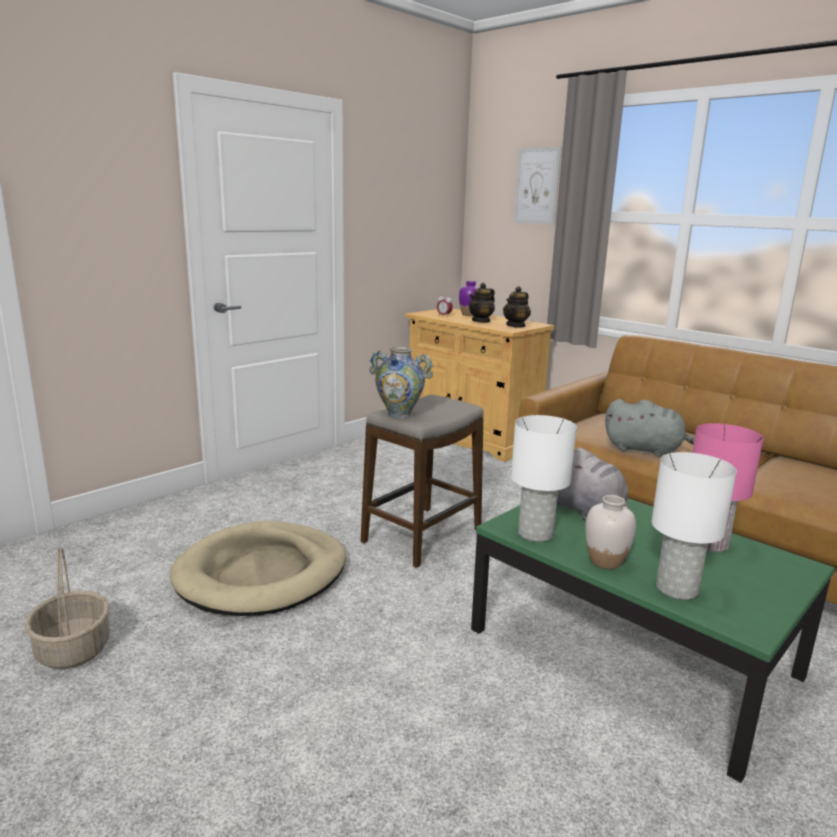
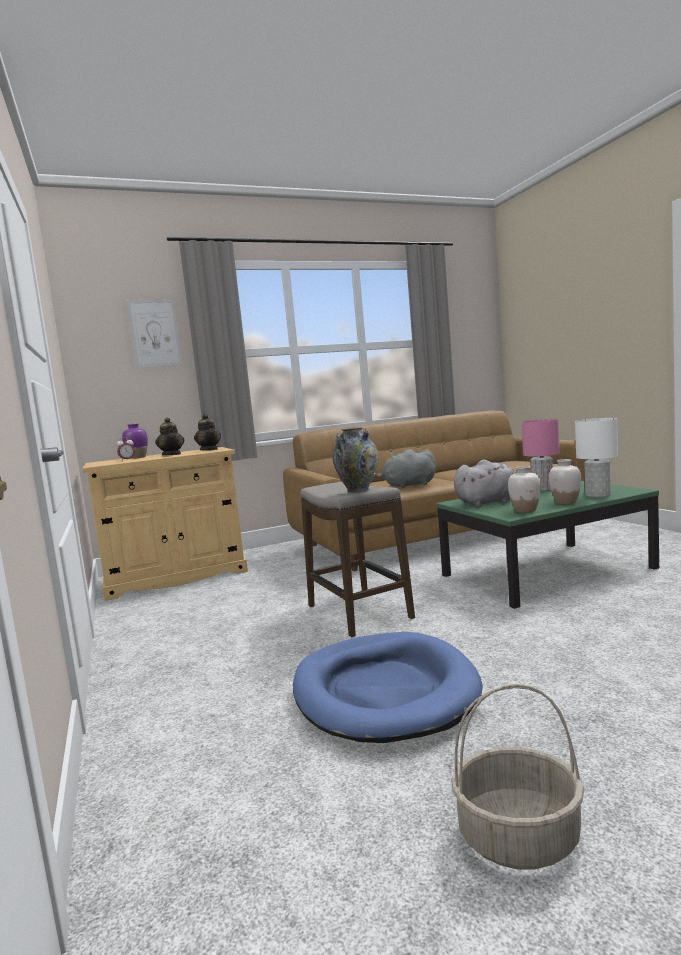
camera: 65 degrees left, 10 degrees down
beige dog bed [170,521,346,616] -> blue dog bed [293,632,483,743]
white table lamp [511,415,577,542] -> white vase [508,466,541,513]
grey plush toy [605,399,695,457] -> grey plush toy turned 150 degrees counterclockwise [373,449,436,489]

